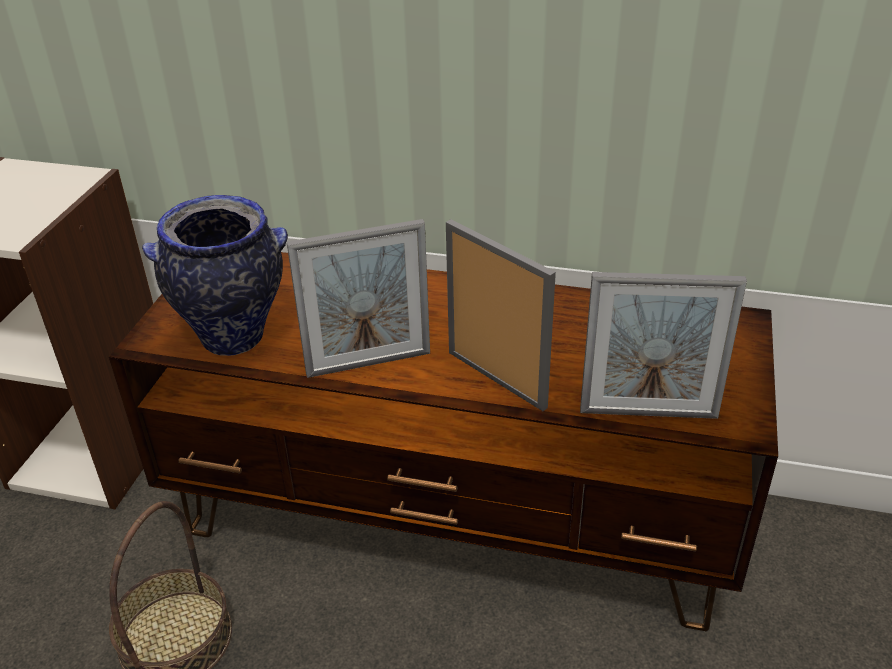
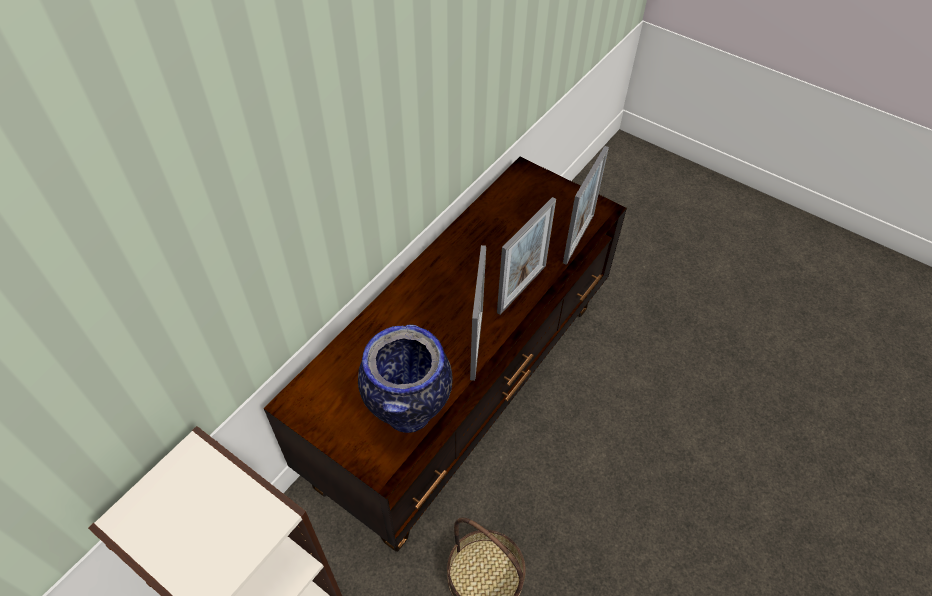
camera: 70 degrees left, 15 degrees up
picture frame [446,219,556,411] -> picture frame turned 150 degrees clockwise [497,197,556,315]

